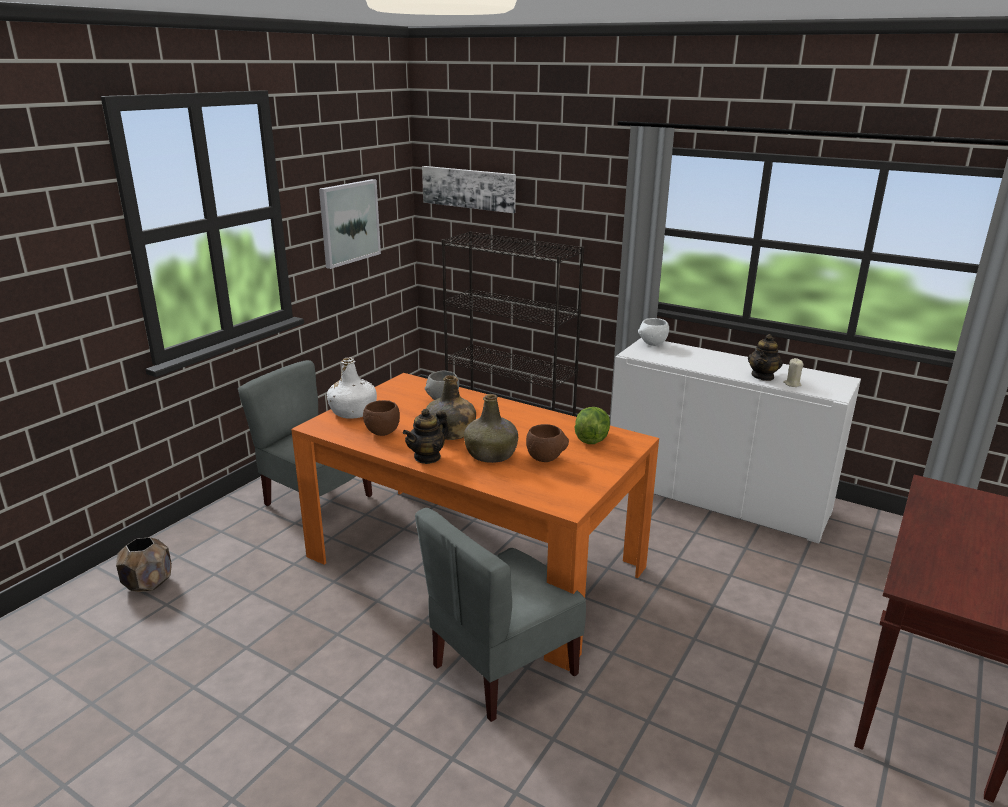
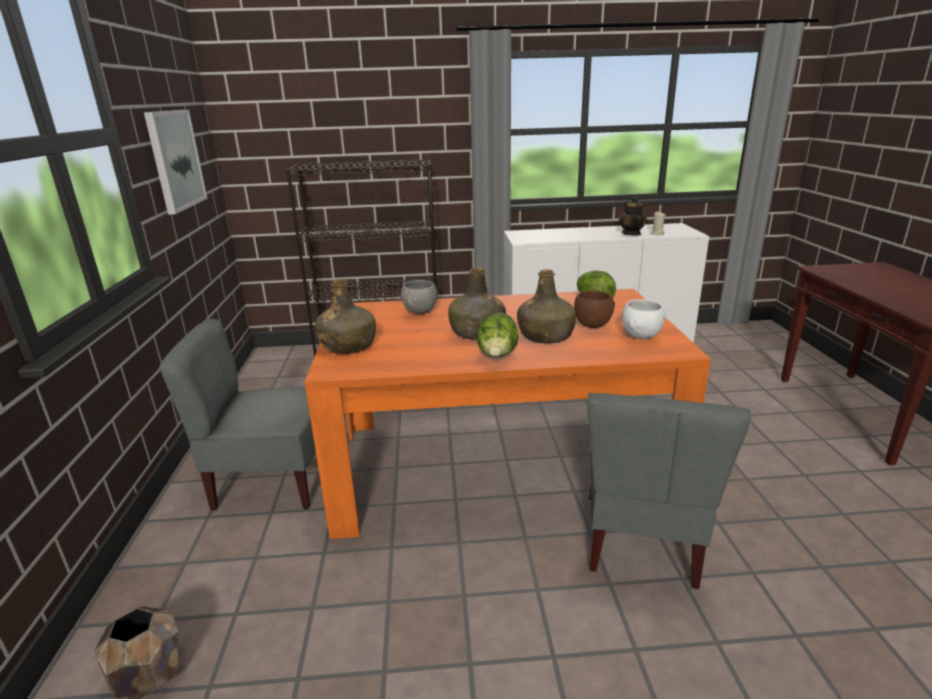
camera: 35 degrees left, 0 degrees up
white bottle [327,358,377,419] -> green bottle [315,279,376,354]
brown bowl [363,400,400,436] -> none
teapot [403,409,449,464] -> lettuce [477,313,519,357]
picture [422,166,516,213] -> none
white bowl [638,318,669,346] -> white bowl moved to [622,299,665,339]

